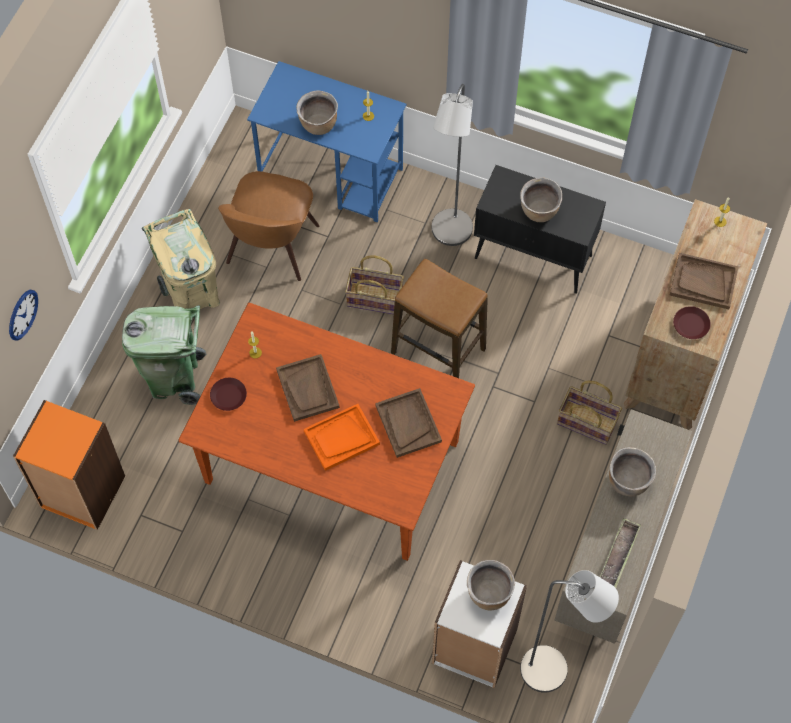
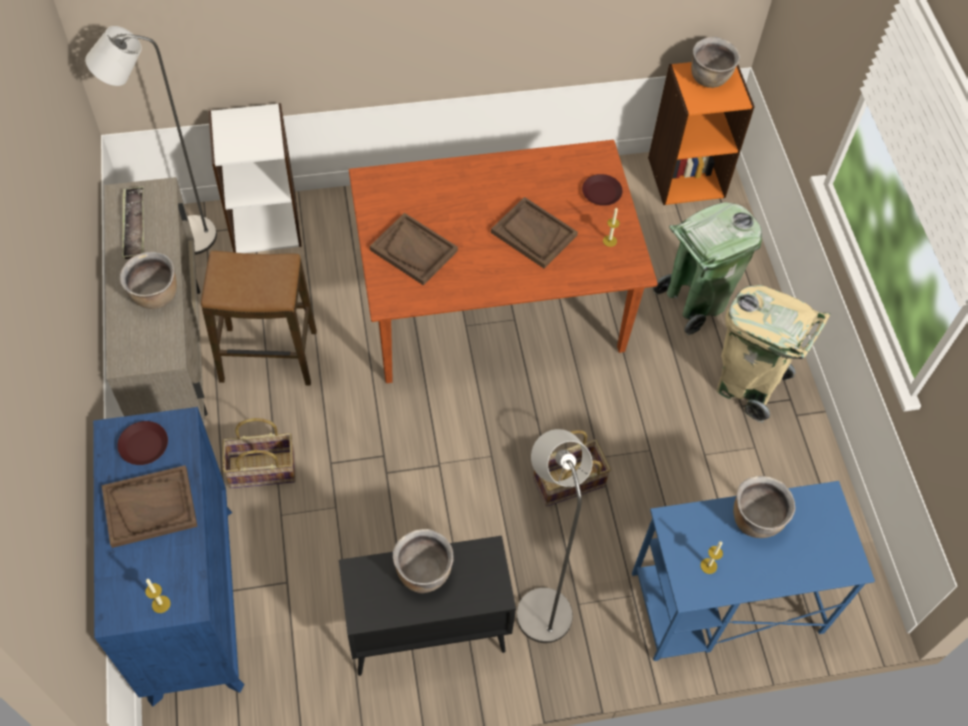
camera: 145 degrees right, 5 degrees down
wall clock [9,290,38,341] -> none
brown chair [218,171,319,281] -> none
orange tray [304,404,380,471] -> none
stool [391,259,488,378] -> stool moved to [201,251,317,386]
brown cooking pot [467,560,515,611] -> brown cooking pot moved to [691,37,740,88]
brown dresser [624,199,767,430] -> blue dresser [93,407,244,707]

